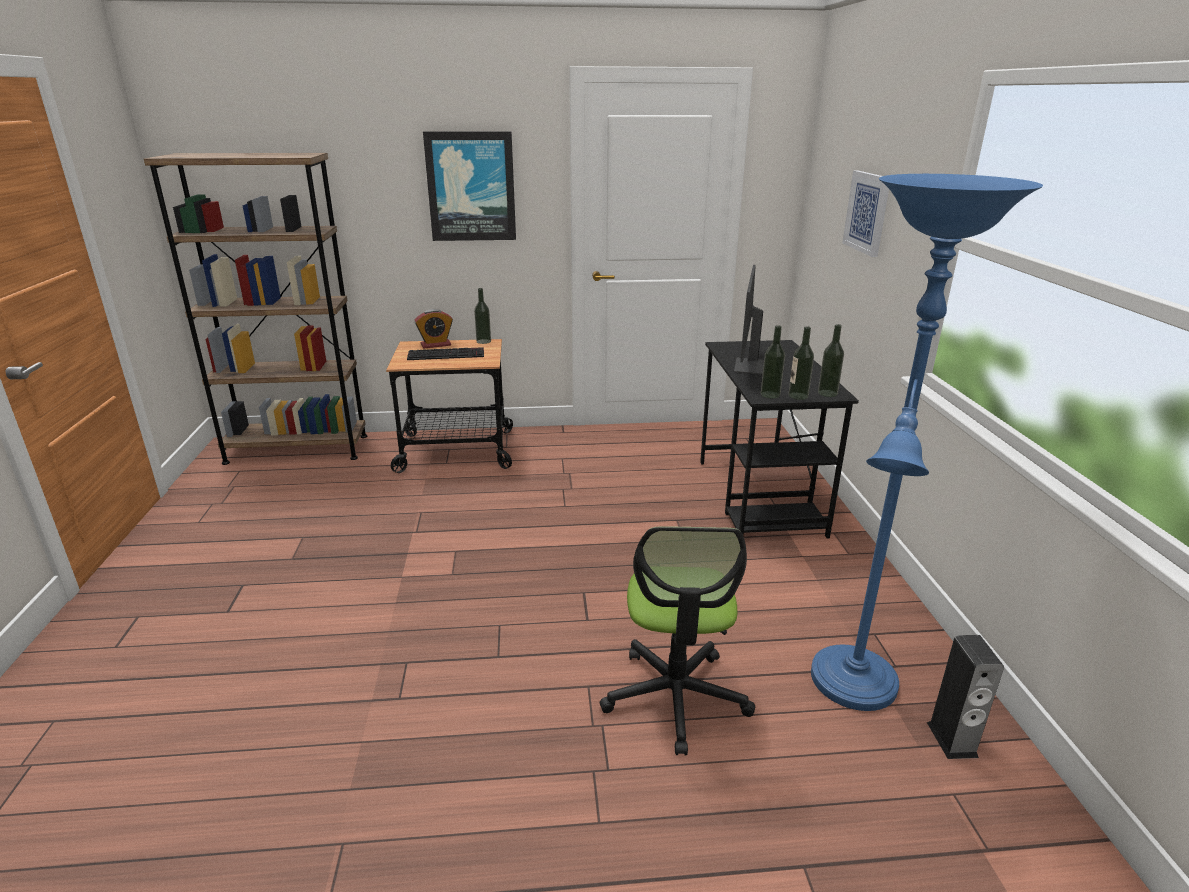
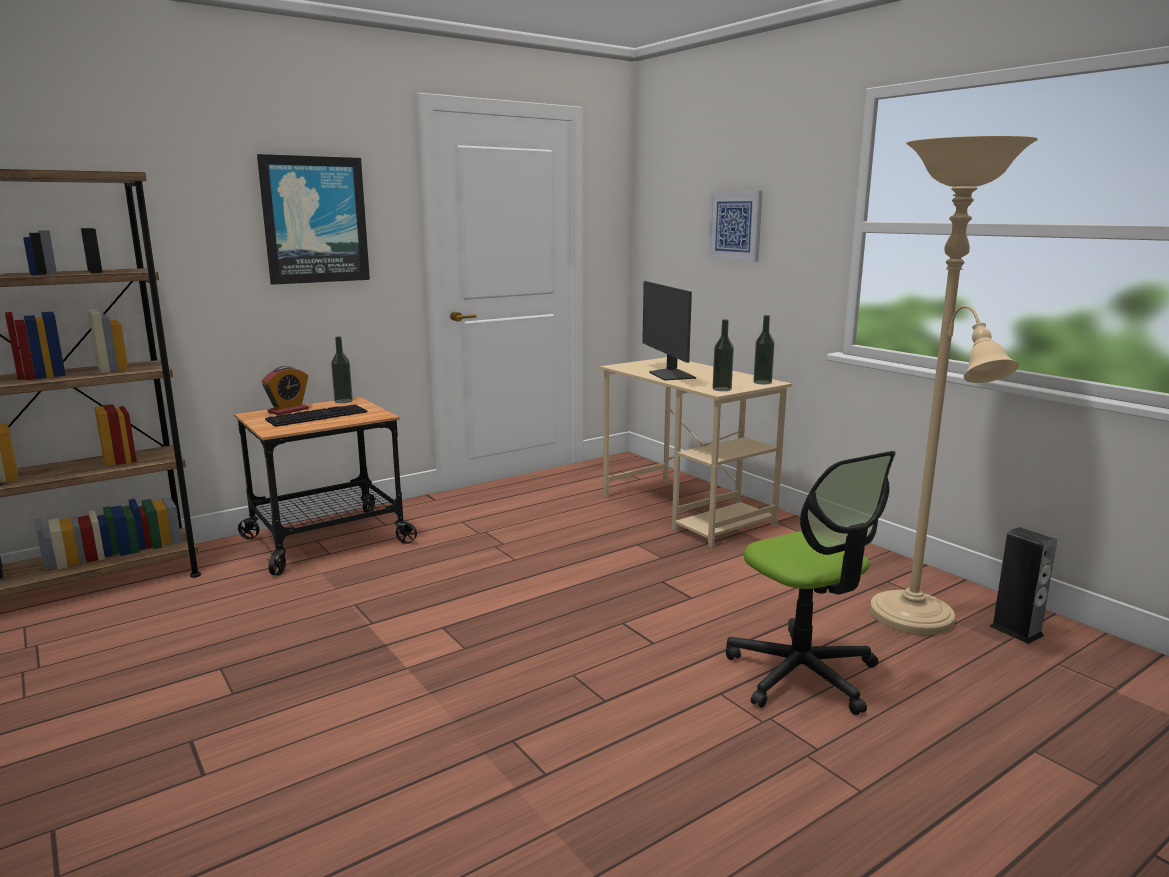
camera: 30 degrees left, 10 degrees down
black desk [700,340,859,538] -> beige desk [600,357,792,548]
bottle [788,326,814,400] -> none
blue floor lamp [811,174,1043,711] -> beige floor lamp [870,136,1038,636]

